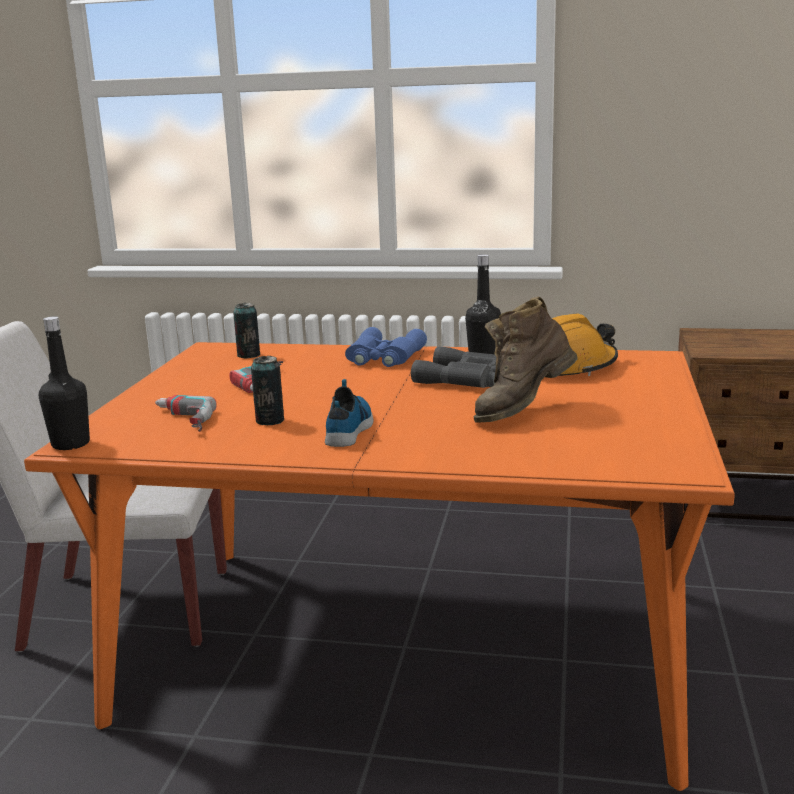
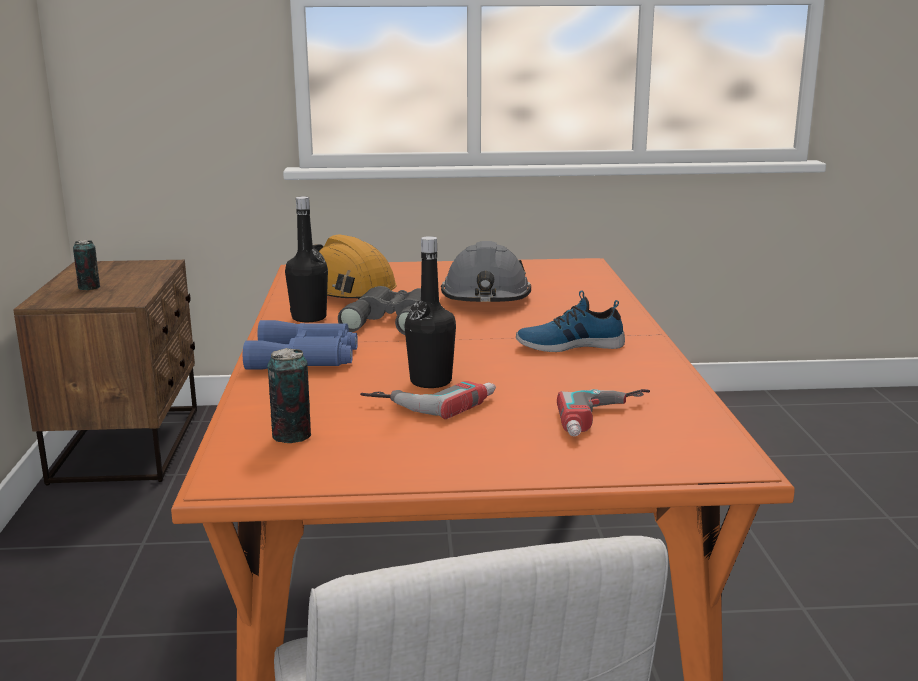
camera: 105 degrees left, 0 degrees up
black bottle [39,316,90,450] -> black bottle moved to [404,236,456,388]
can [251,356,284,426] -> can moved to [73,239,100,290]
brown boot [473,296,577,423] -> grey hard hat [441,241,531,302]

